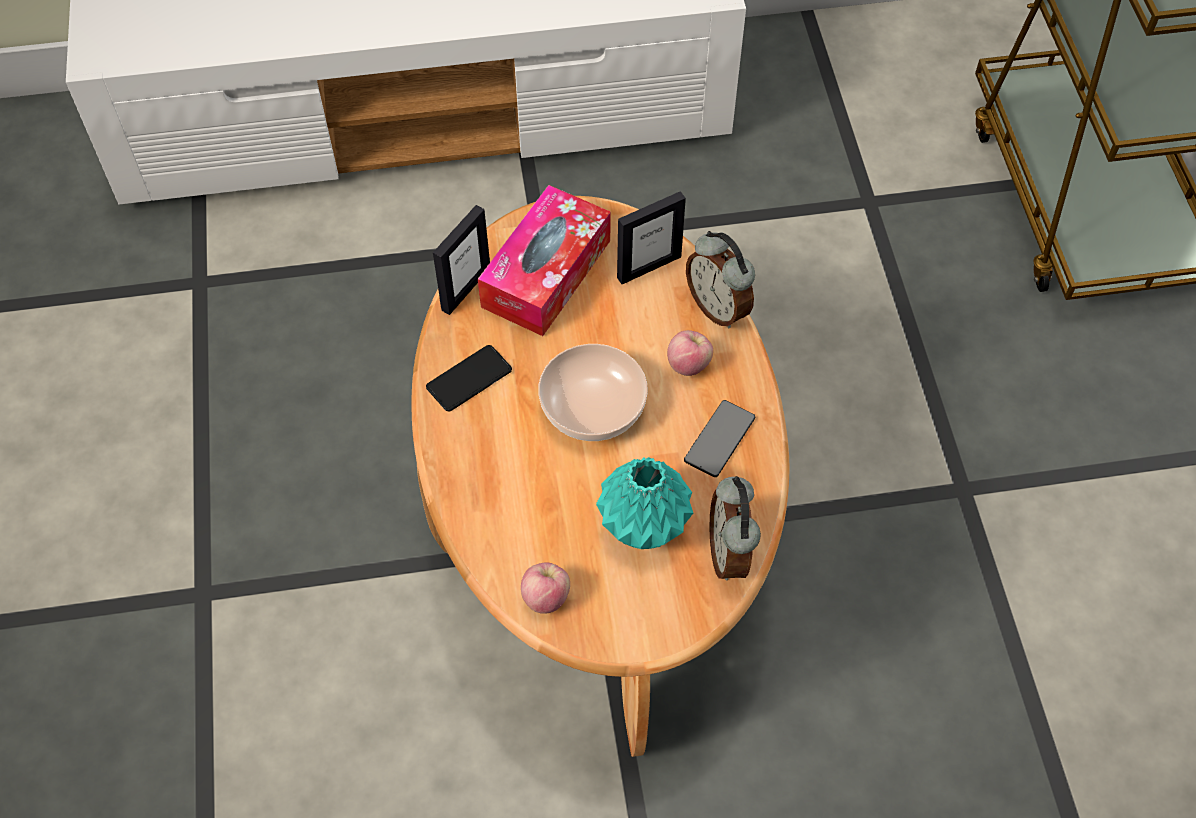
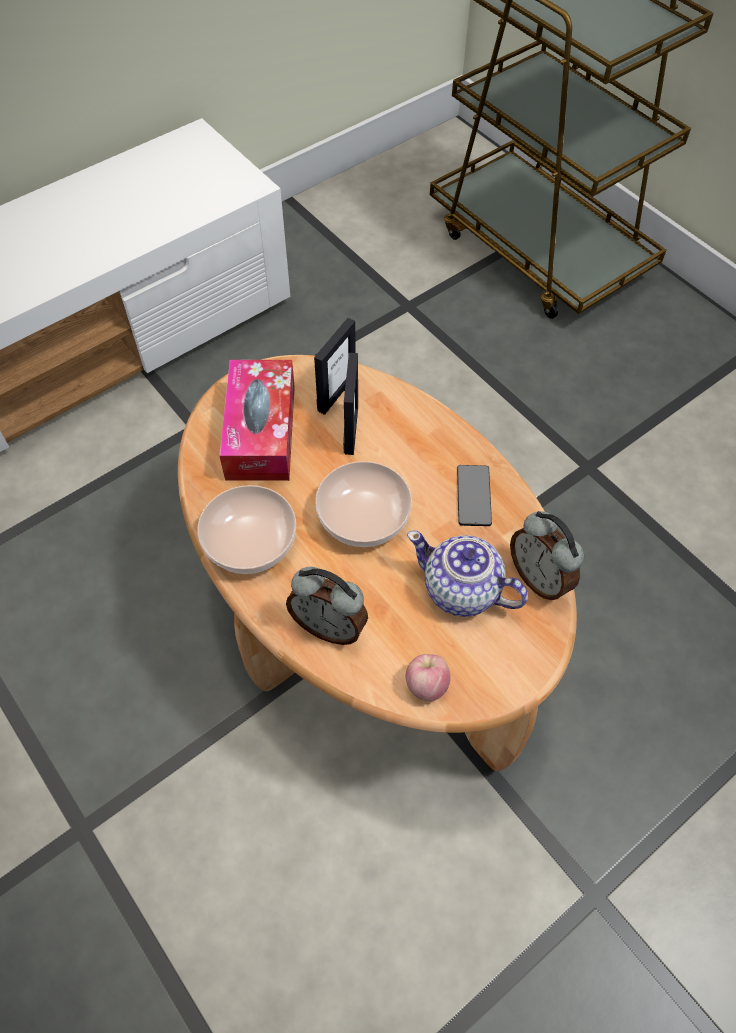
camera: 30 degrees left, 0 degrees up
phone [426,345,512,411] -> bowl [198,485,296,574]
picture frame [433,205,490,315] -> picture frame moved to [343,353,358,455]
turquoise vase [596,457,693,549] -> teapot [407,531,528,617]
apple [667,330,713,376] -> none
alarm clock [686,231,755,328] -> alarm clock moved to [286,567,368,645]

